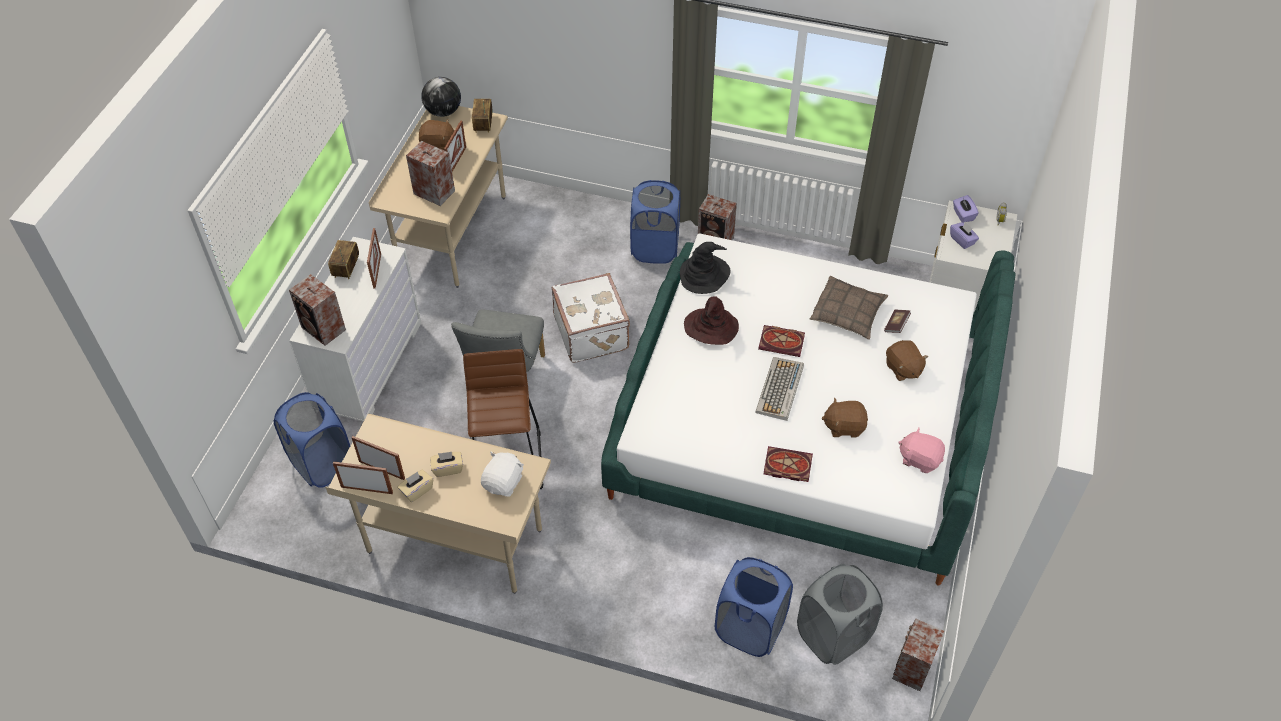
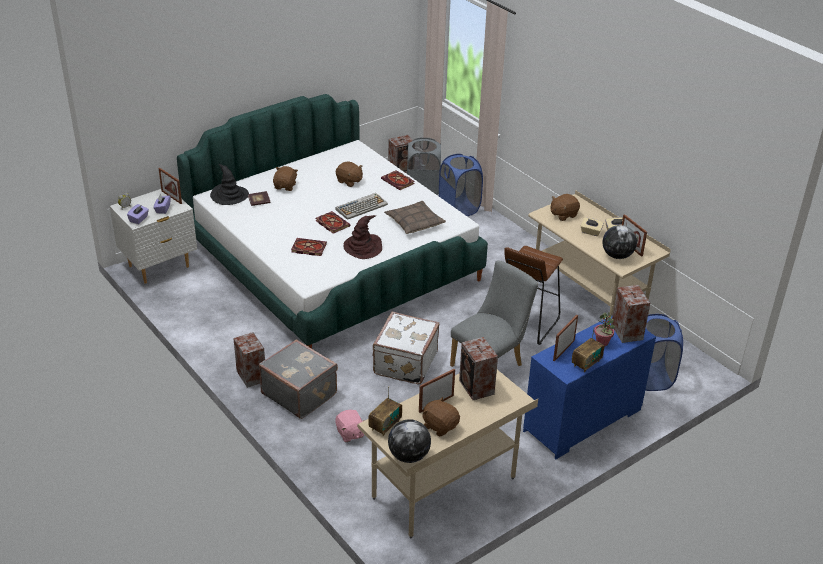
camera: 145 degrees left, 15 degrees down
white dresser [289,237,421,422] -> blue dresser [523,317,656,459]
picture frame [333,461,393,494] -> picture frame moved to [158,168,182,204]
white plush toy [481,452,524,497] -> brown plush toy [551,194,580,221]
blue laundry basket [630,180,680,264] -> grey suitcase [259,339,338,419]
black hat [680,242,730,294] -> black hat moved to [210,164,249,205]
pillow [810,276,888,340] -> pillow moved to [384,201,446,234]
pink plush toy [898,427,945,473] -> pink plush toy moved to [335,410,365,442]
none -> book [291,238,327,256]
none -> potted plant [594,313,615,346]
none -> globe [603,225,637,259]

